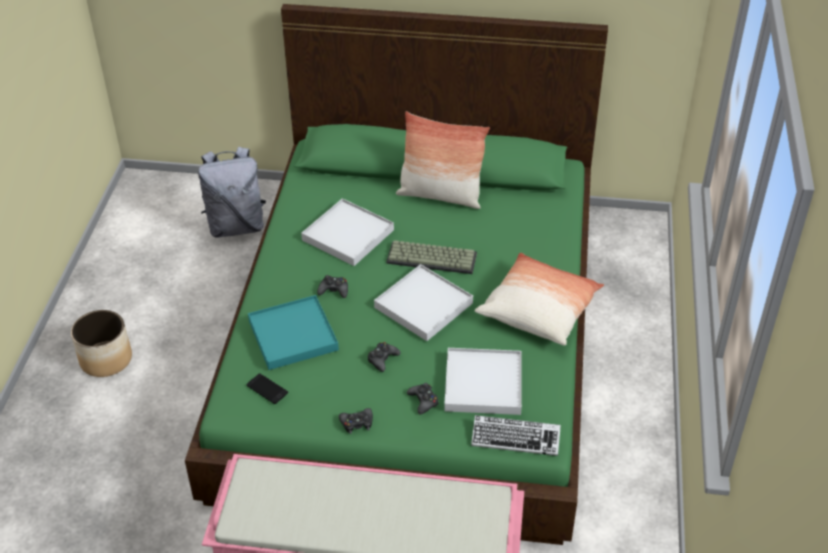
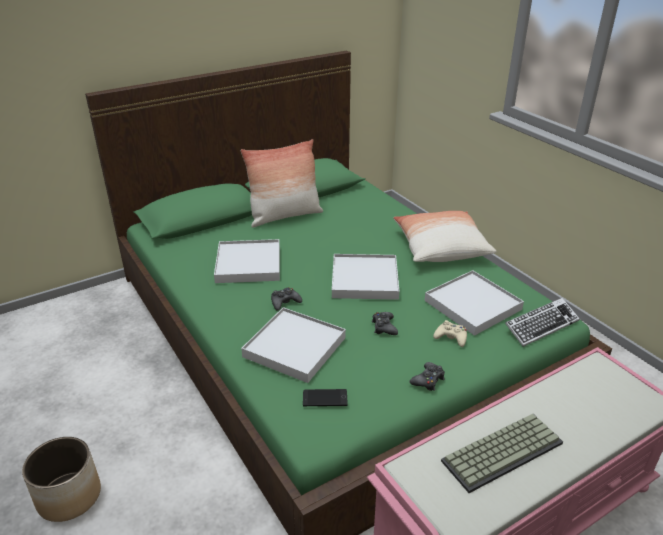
camera: 40 degrees left, 10 degrees down
grey backpack [198,147,266,238] -> none
turquoise tray [248,295,339,370] -> white tray [241,307,346,383]
keyboard [386,240,477,274] -> keyboard moved to [441,414,563,493]
black game controller [407,383,439,415] -> beige game controller [433,320,467,347]

